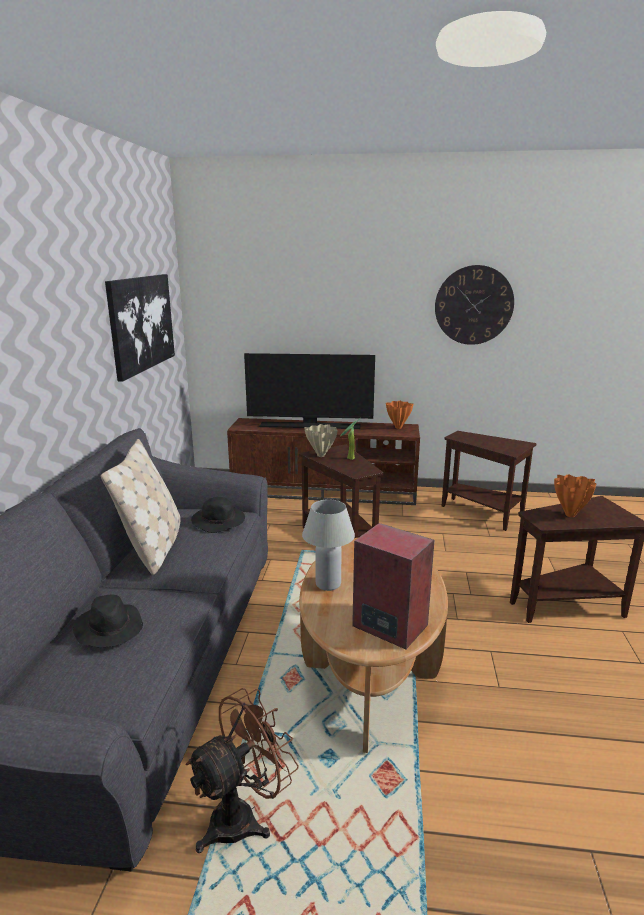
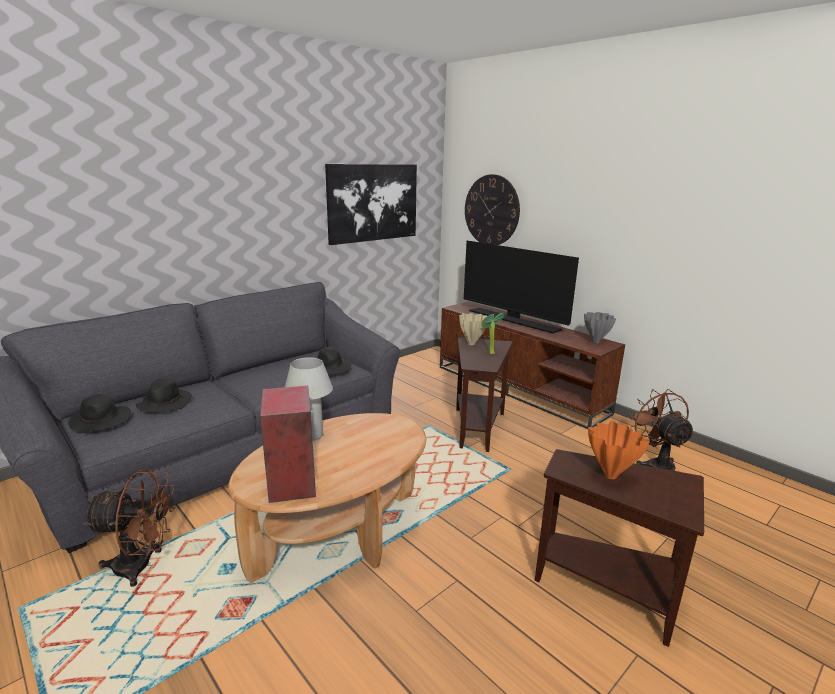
camera: 40 degrees right, 0 degrees up
beige pillow [101,439,181,575] -> none
orange vase [386,401,413,429] -> grey vase [584,312,616,343]
wall clock [435,265,514,345] -> wall clock moved to [465,174,520,245]
brown side table [442,431,536,531] -> brown fan [629,389,695,471]
none -> black hat [68,394,131,434]

